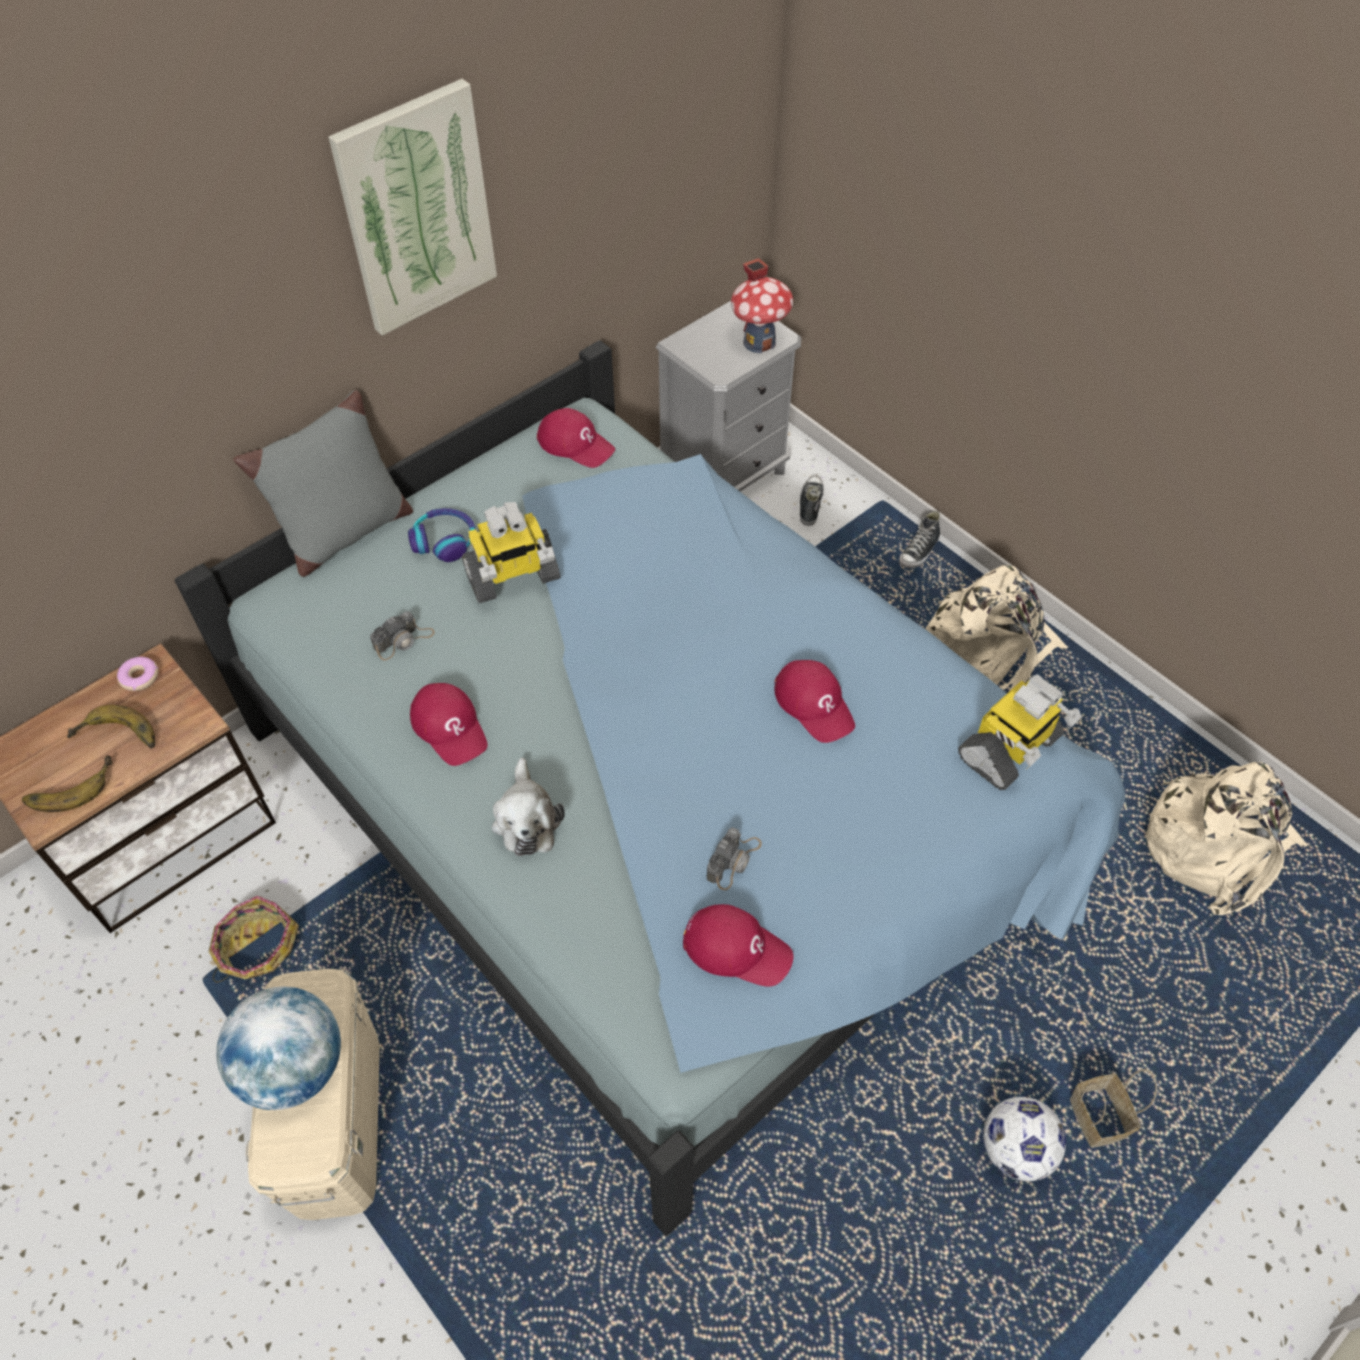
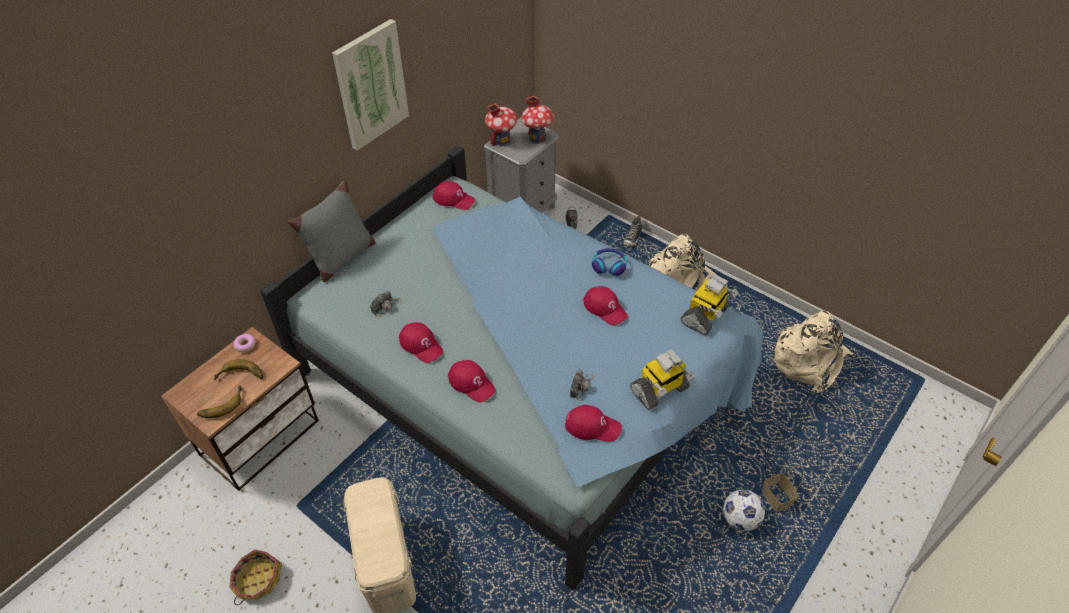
camera: 10 degrees left, 5 degrees down
basket [209,896,299,983] -> basket moved to [229,549,282,605]
globe [216,987,341,1110] -> none
headphones [408,508,475,562] -> headphones moved to [592,248,627,276]
toy robot [462,502,561,603] -> toy robot moved to [630,349,695,410]
plush toy [492,758,565,856] -> red cap [448,360,496,402]
none -> toy house [485,103,518,146]

